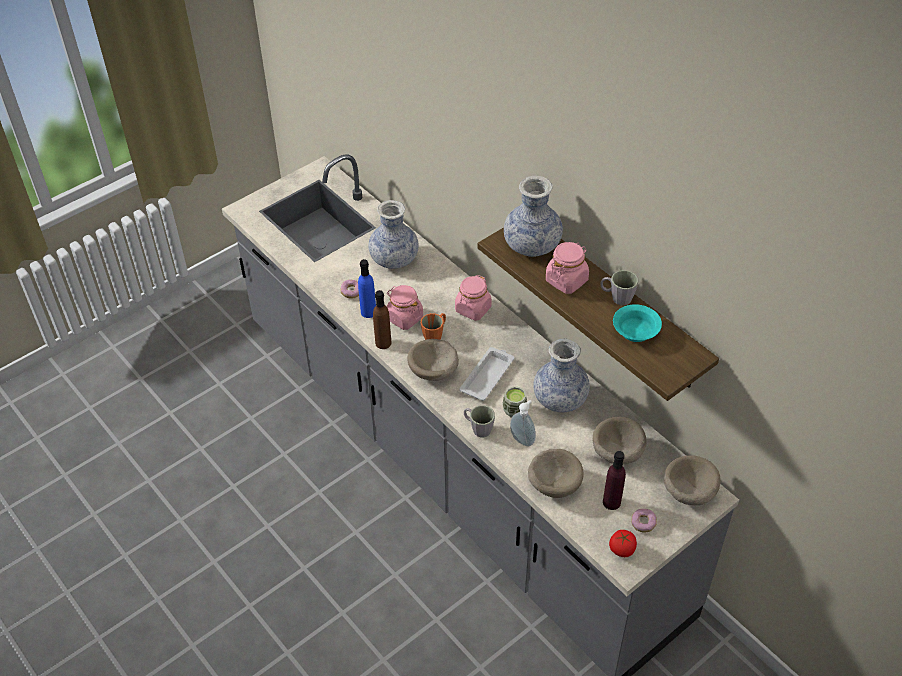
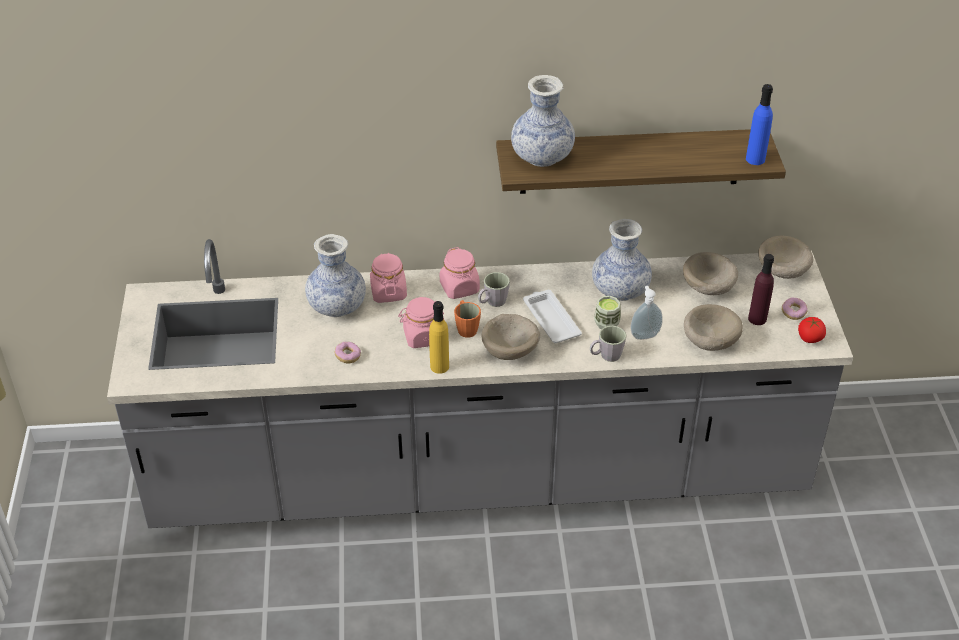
camera: 55 degrees left, 5 degrees down
blue bottle [358,259,376,318] -> blue bottle moved to [746,84,773,165]
brown bottle [373,290,392,349] -> yellow bottle [429,301,449,374]
pink jar [546,242,589,294] -> pink jar moved to [370,252,407,303]
grey mug [600,270,638,306] -> grey mug moved to [478,272,510,307]
turquoise bowl [613,304,662,342] -> none

